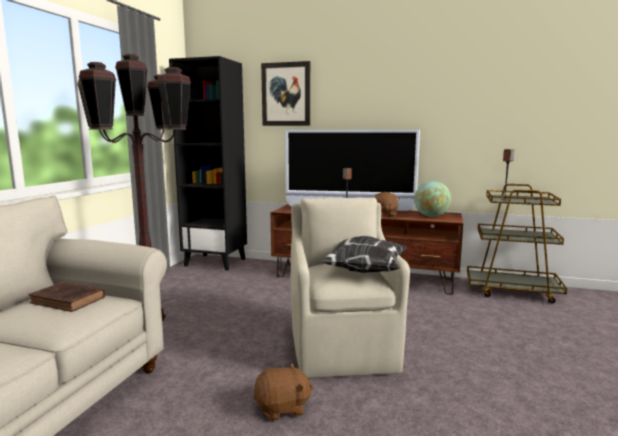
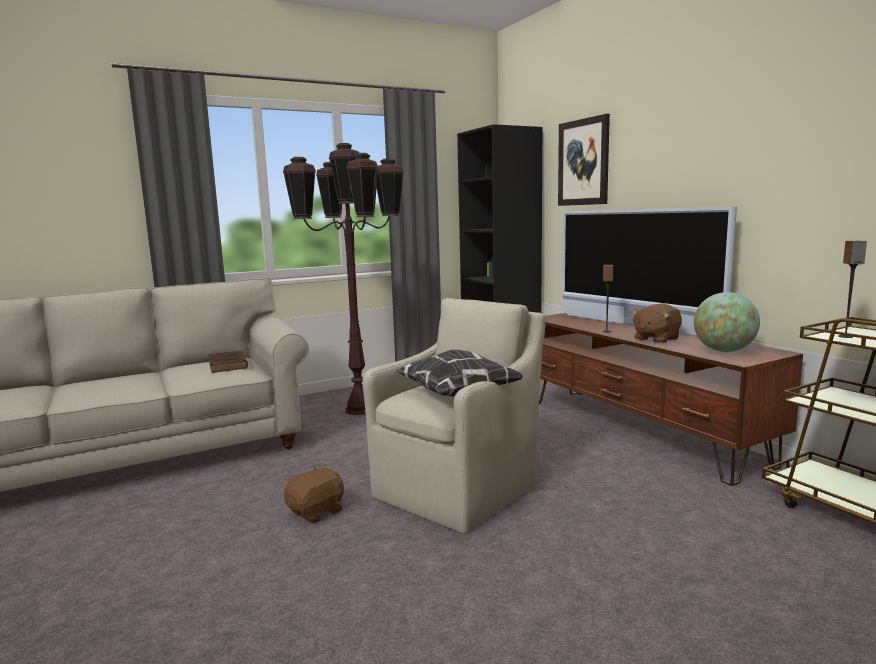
camera: 45 degrees right, 0 degrees up
brown plush toy [253,363,314,421] -> brown plush toy turned 75 degrees counterclockwise [284,466,344,523]

